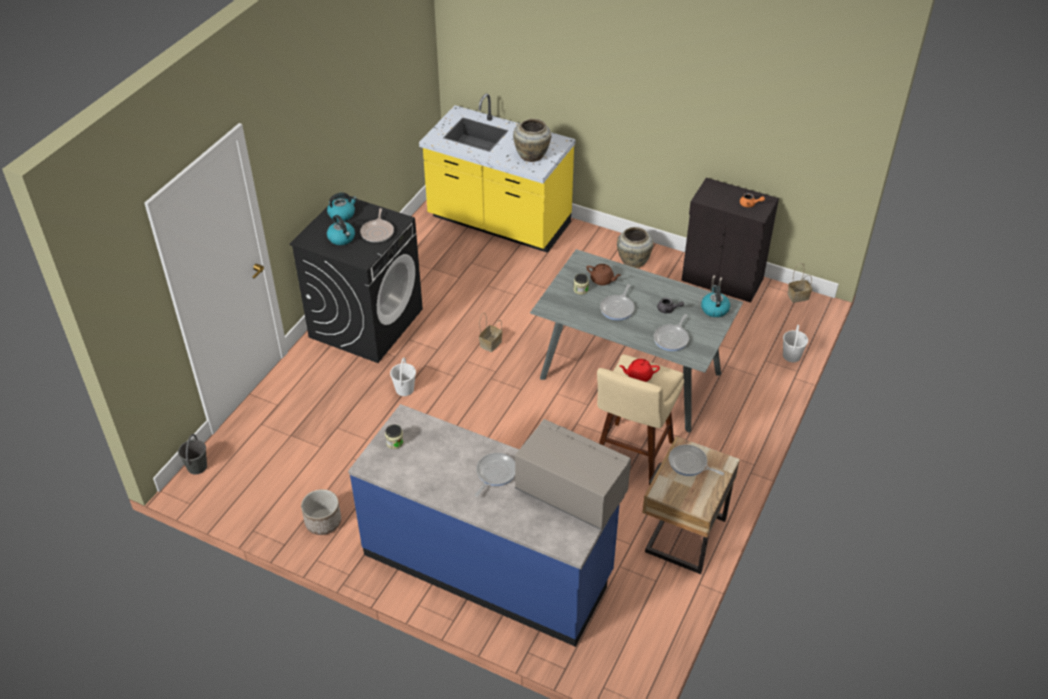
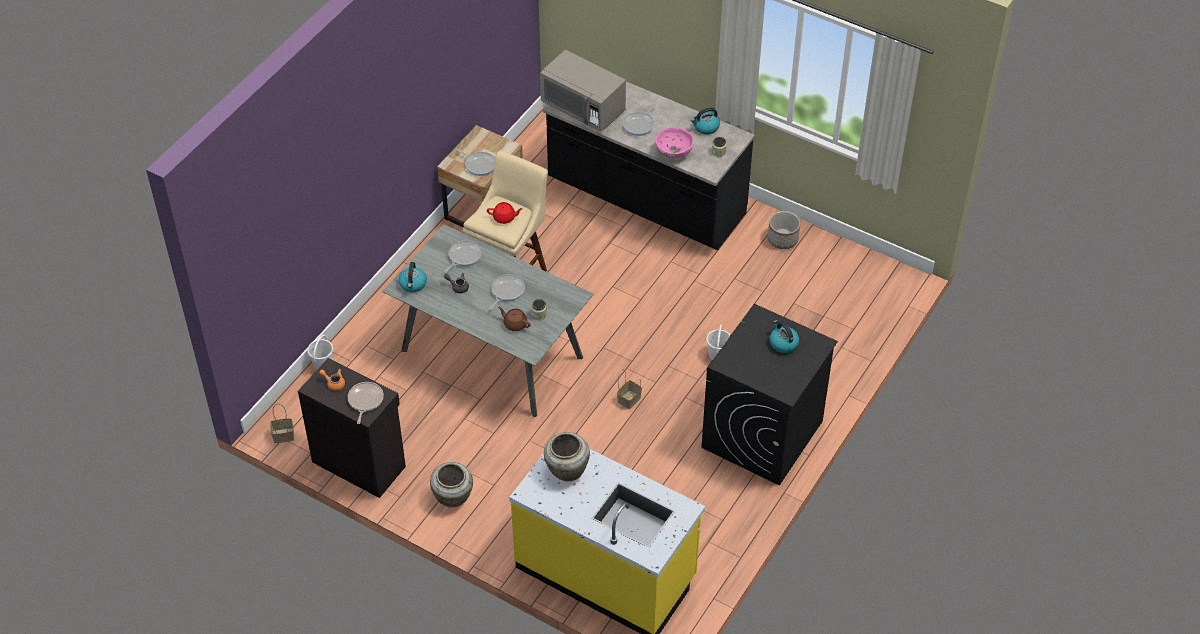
camera: 175 degrees left, 5 degrees up
grey bucket [178,434,207,474] -> none
kettle [327,192,357,221] -> kettle moved to [691,108,720,135]
blue counter [348,404,620,647] -> black counter [543,81,755,250]
frying pan [360,208,394,243] -> frying pan moved to [348,382,384,424]
none -> pink bowl [656,127,694,158]

